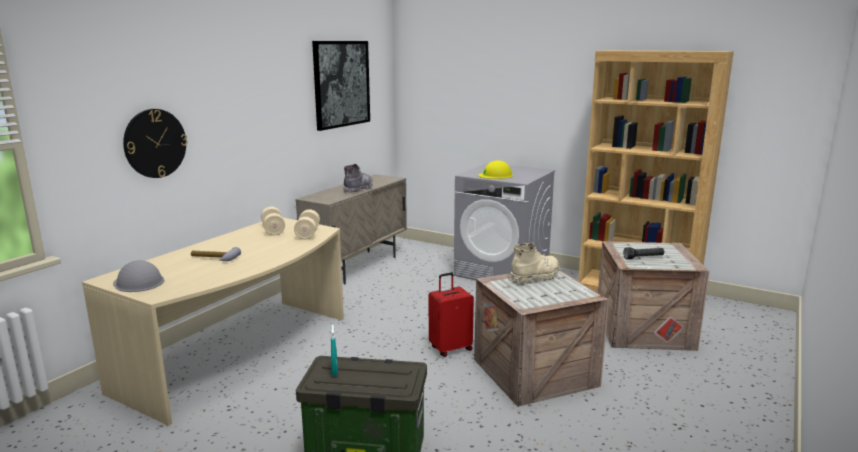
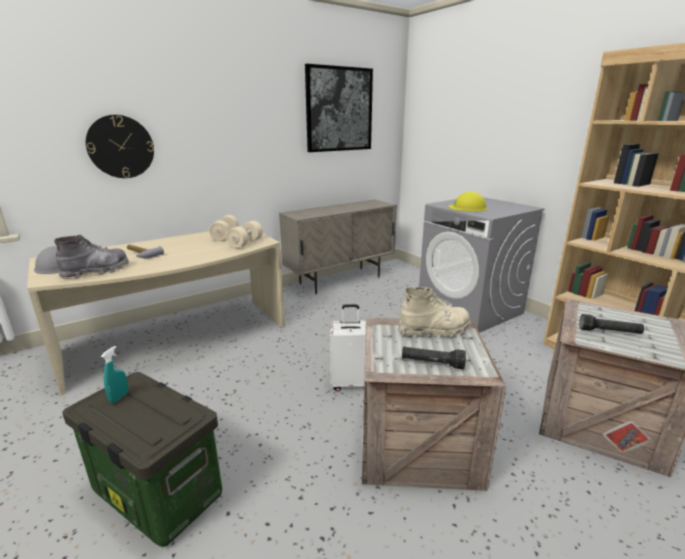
camera: 25 degrees right, 5 degrees up
grey boot [343,164,373,193] -> grey boot moved to [54,235,129,279]
red suitcase [429,273,474,357] -> white suitcase [330,304,366,391]
none -> black flashlight [402,347,466,369]

